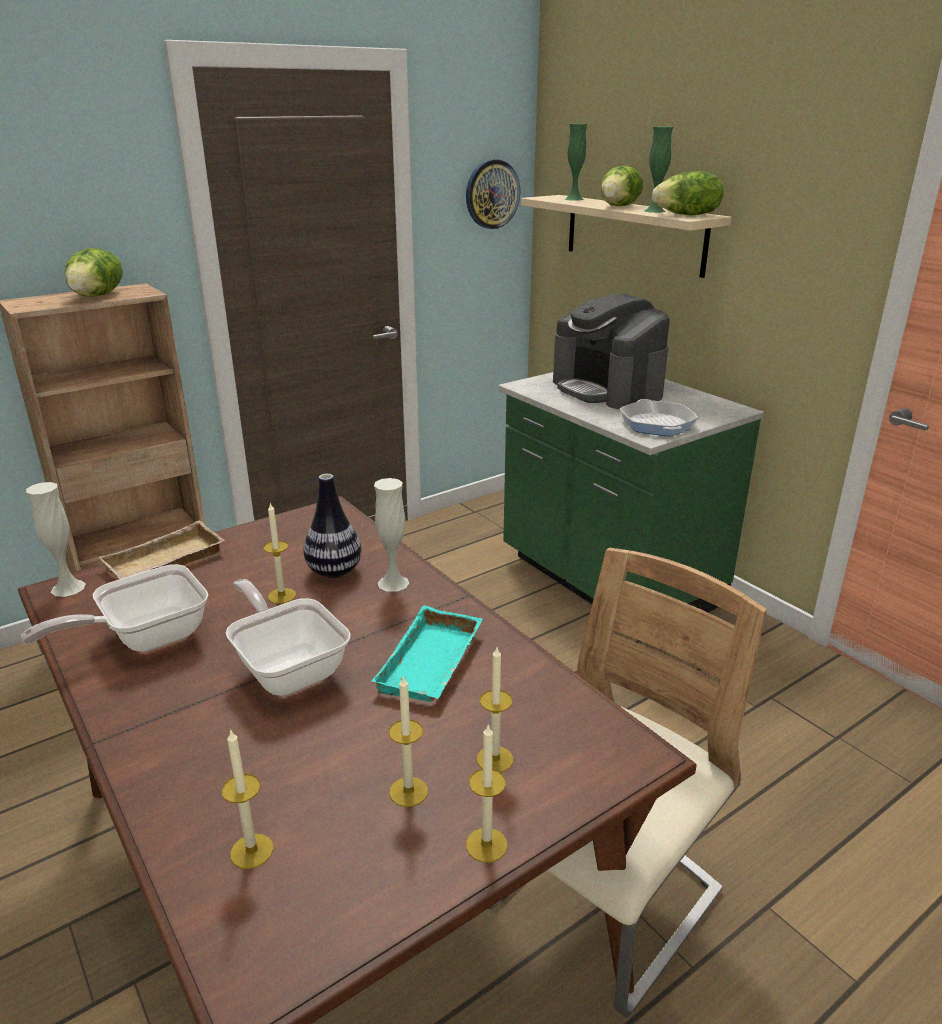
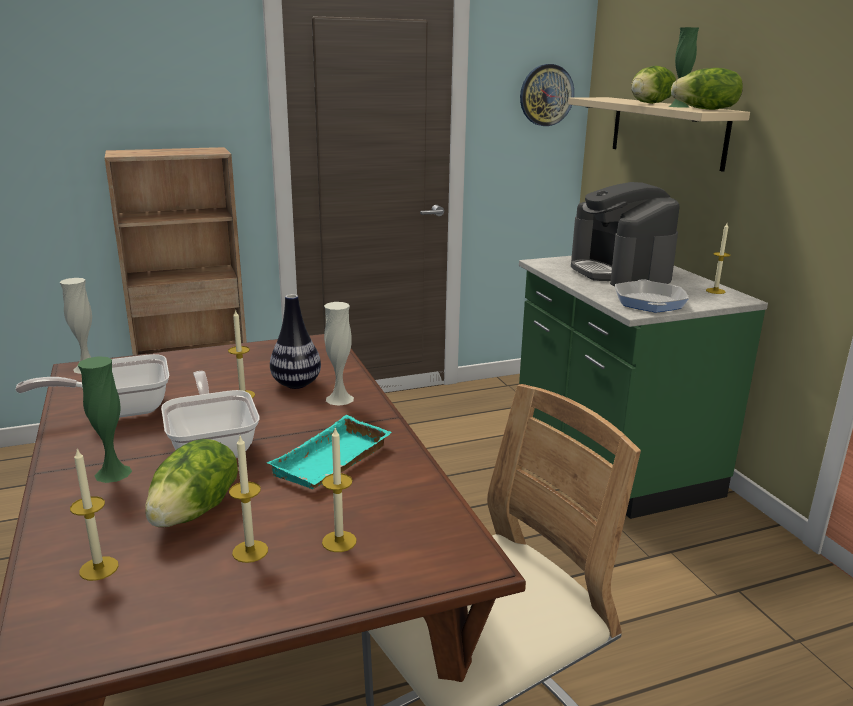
camera: 15 degrees right, 5 degrees down
lettuce [65,248,123,297] -> lettuce moved to [145,439,238,527]
beige tray [98,520,225,579] -> none
candle [466,725,508,863] -> candle moved to [706,223,730,294]
green vase [565,124,587,201] -> green vase moved to [78,356,132,483]

